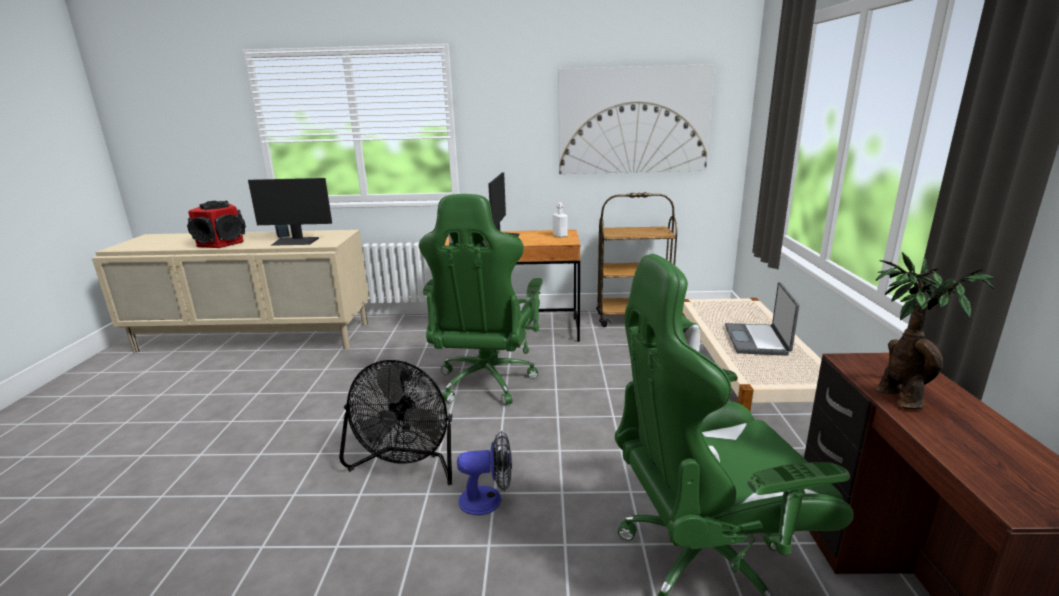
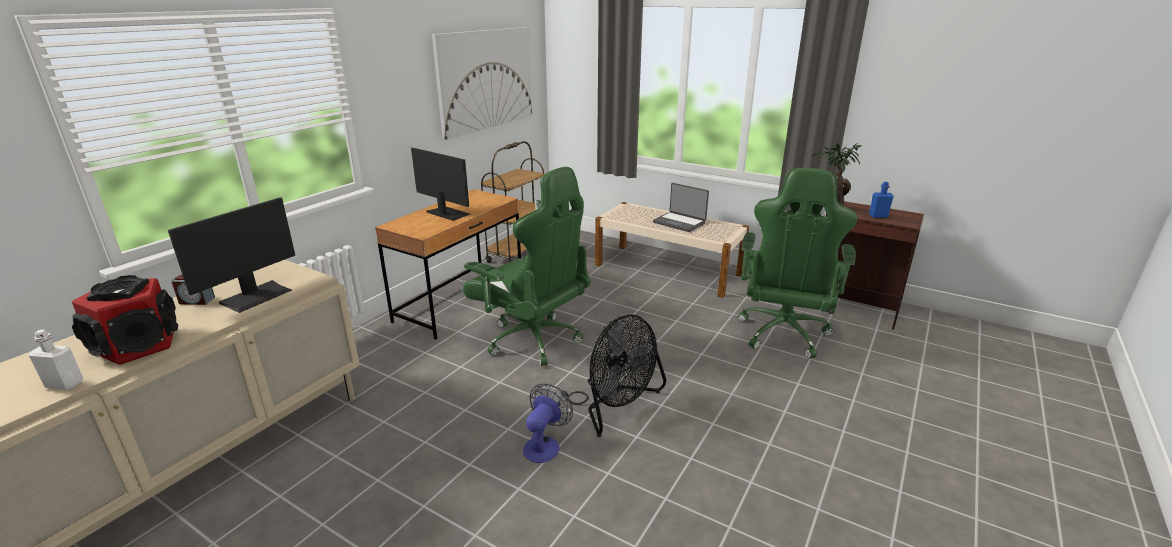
camera: 60 degrees left, 5 degrees up
fan [457,431,512,515] -> fan moved to [523,384,573,463]
white bottle [553,203,568,238] -> white bottle moved to [29,330,84,390]
none -> blue bottle [869,182,894,218]

